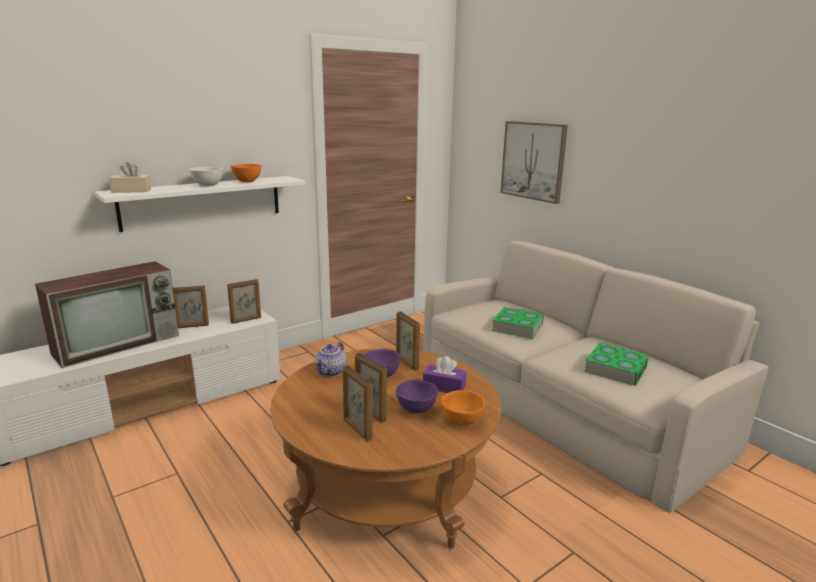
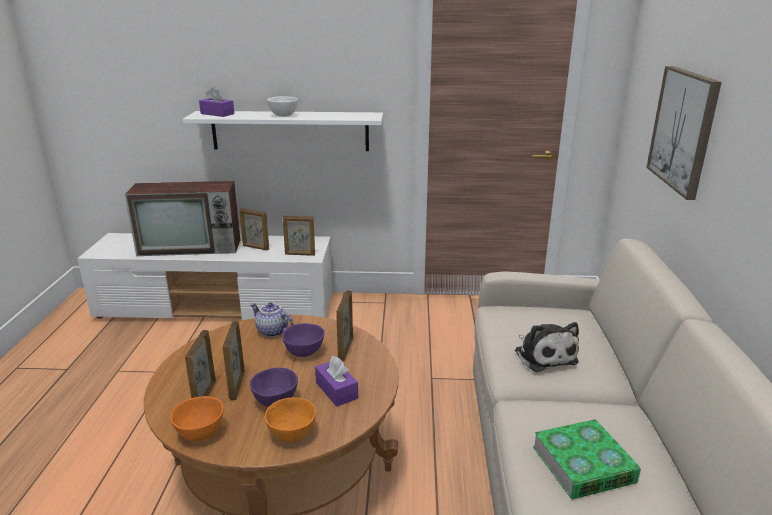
camera: 40 degrees right, 5 degrees up
beige tissue box [109,162,151,193] -> purple tissue box [199,87,234,117]
orange bowl [231,164,261,182] -> orange bowl moved to [170,396,224,441]
teapot [315,342,346,377] -> teapot turned 60 degrees clockwise [250,303,293,337]
book [491,307,544,339] -> plush toy [515,322,579,372]

